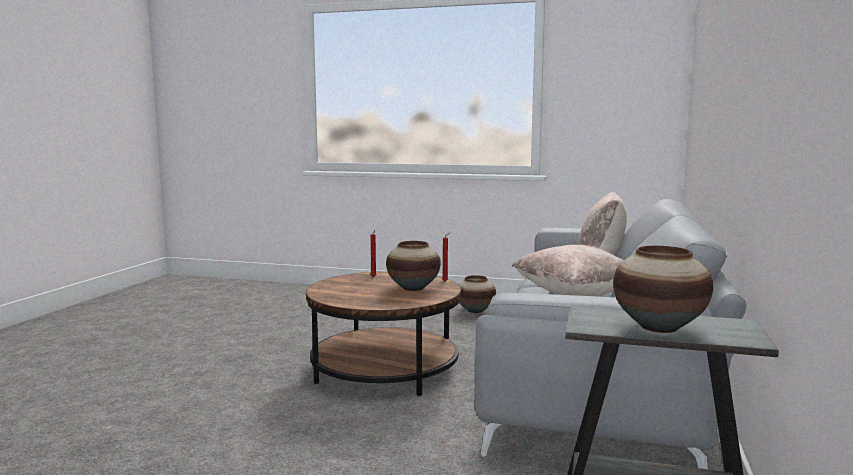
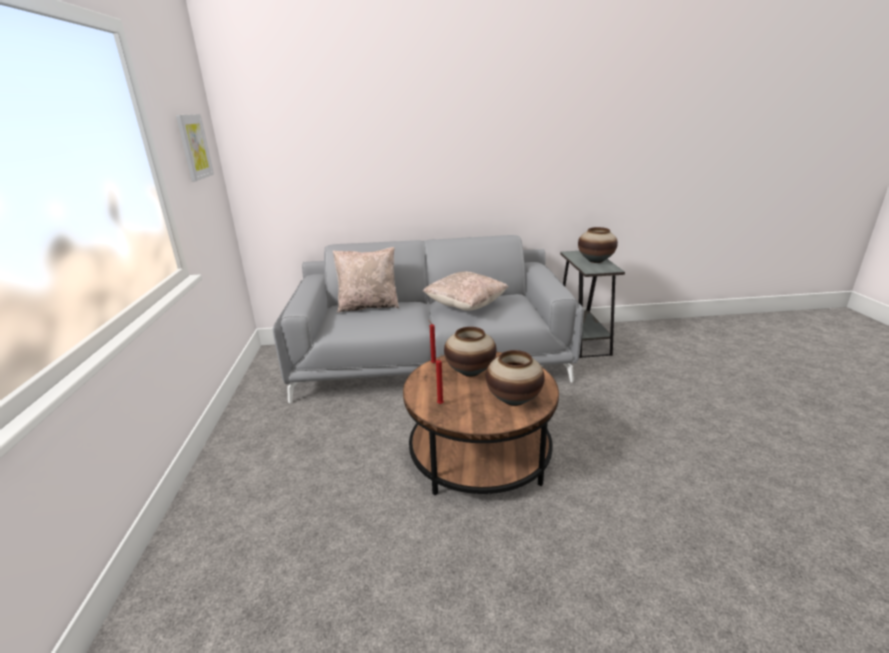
camera: 110 degrees left, 15 degrees up
vase [458,275,496,313] -> vase moved to [486,350,545,406]
none -> picture [175,114,214,182]

